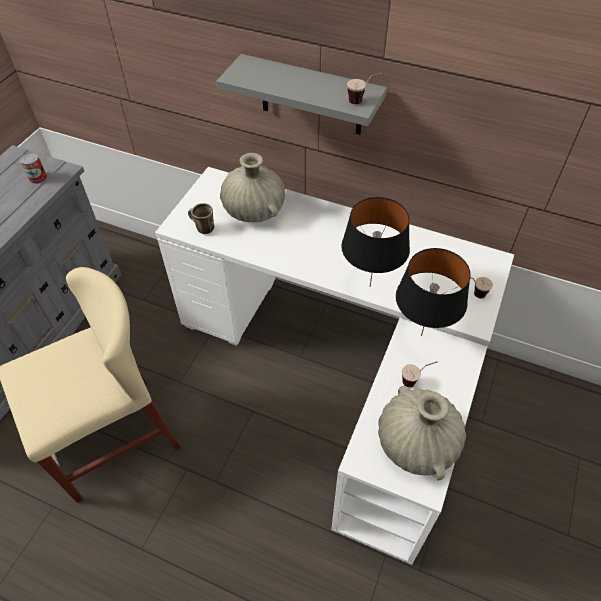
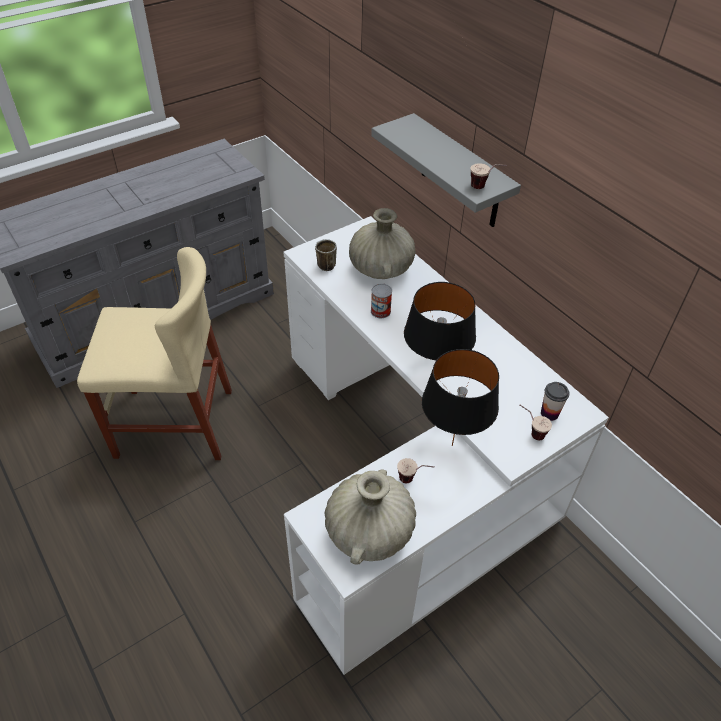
camera: 30 degrees right, 5 degrees down
can [19,152,47,184] -> can moved to [371,284,392,318]
none -> cup [541,382,570,421]

